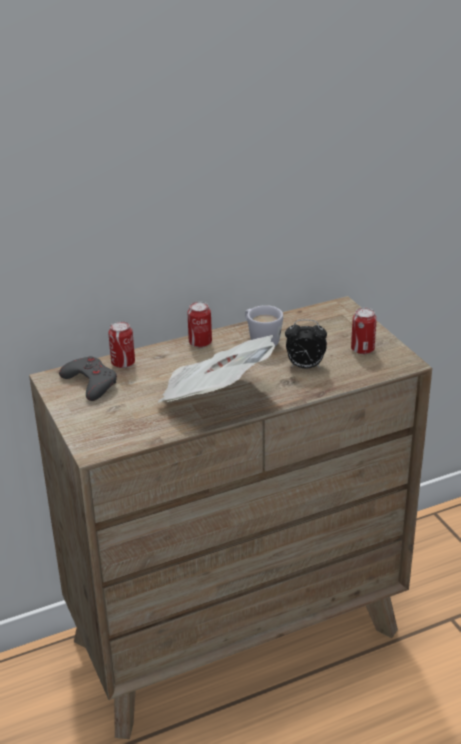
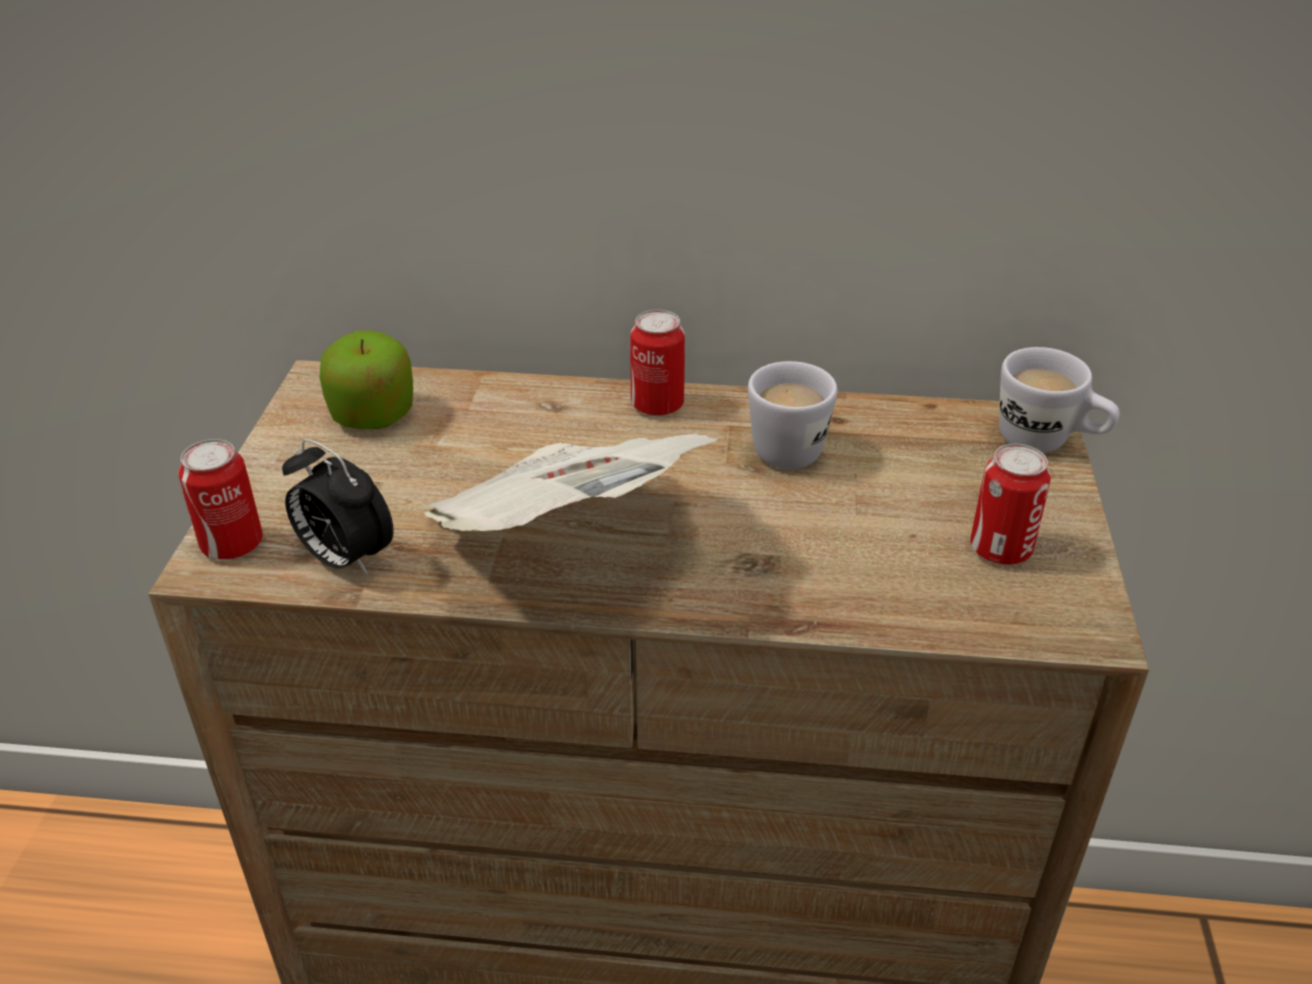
camera: 30 degrees right, 5 degrees up
grey game controller [59,356,117,401] -> apple [320,330,413,429]
can [108,321,135,368] -> can moved to [178,439,263,560]
alarm clock [285,319,327,368] -> alarm clock moved to [282,439,393,577]
none -> white mug [999,347,1120,453]

